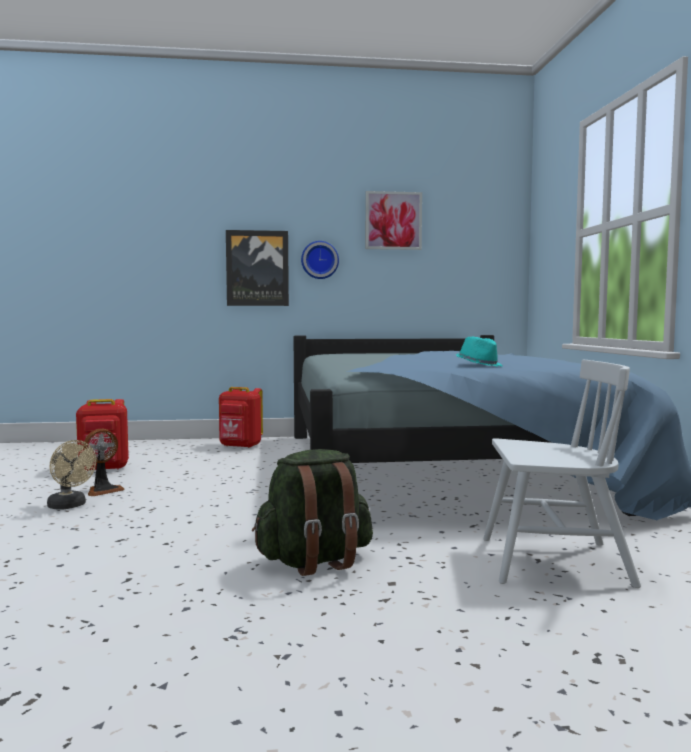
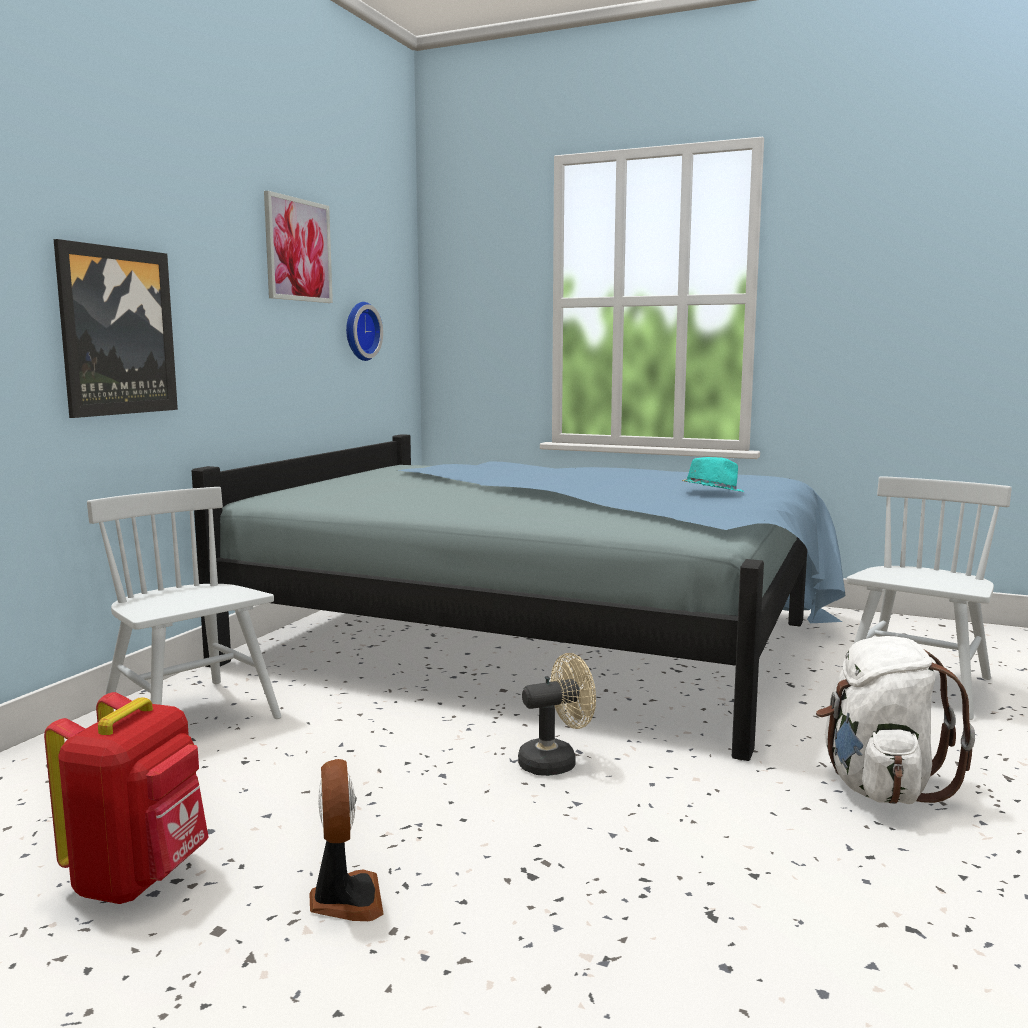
camera: 60 degrees left, 5 degrees up
beige fan [47,440,96,510] -> beige fan moved to [518,653,596,776]
red backpack [219,387,263,448] -> white chair [87,487,282,719]
green backpack [252,449,373,576] -> white backpack [816,636,975,804]
wall clock [301,241,339,279] -> wall clock moved to [346,302,383,361]

